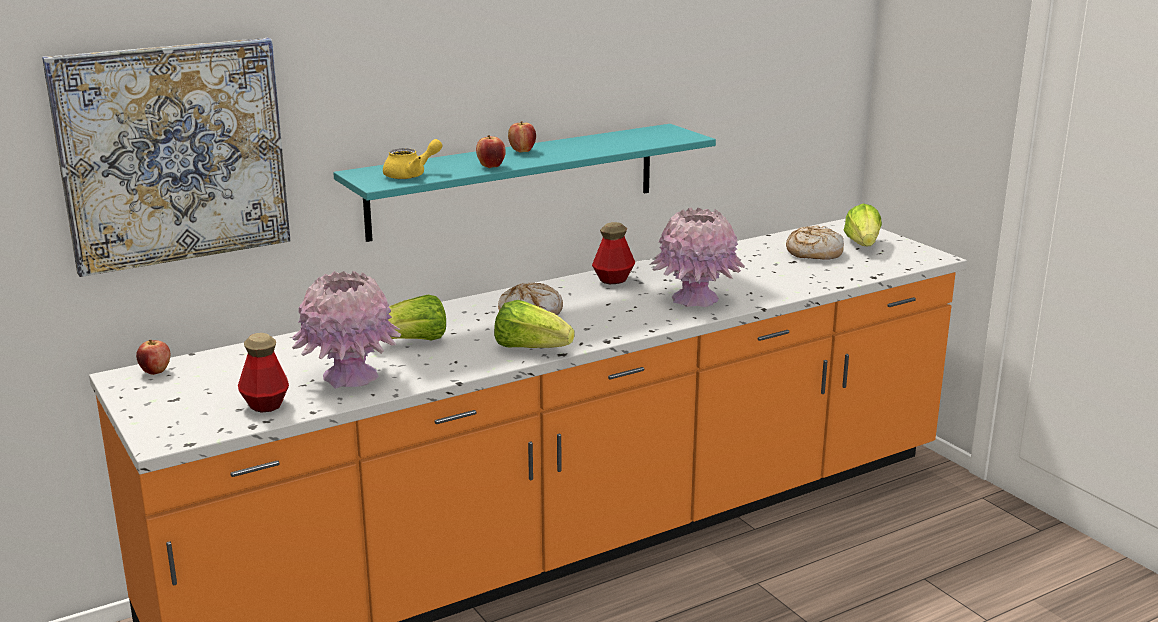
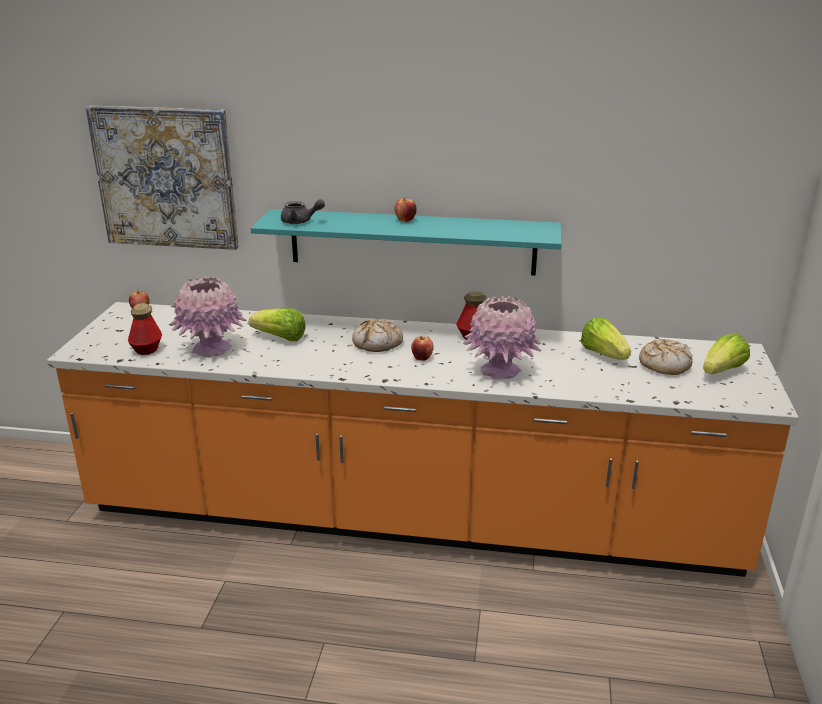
camera: 40 degrees right, 5 degrees up
yellow teapot [383,139,442,179] -> grey teapot [281,199,325,224]
apple [476,135,506,168] -> apple moved to [411,336,434,361]
lettuce [494,300,575,348] -> lettuce moved to [581,318,631,360]

